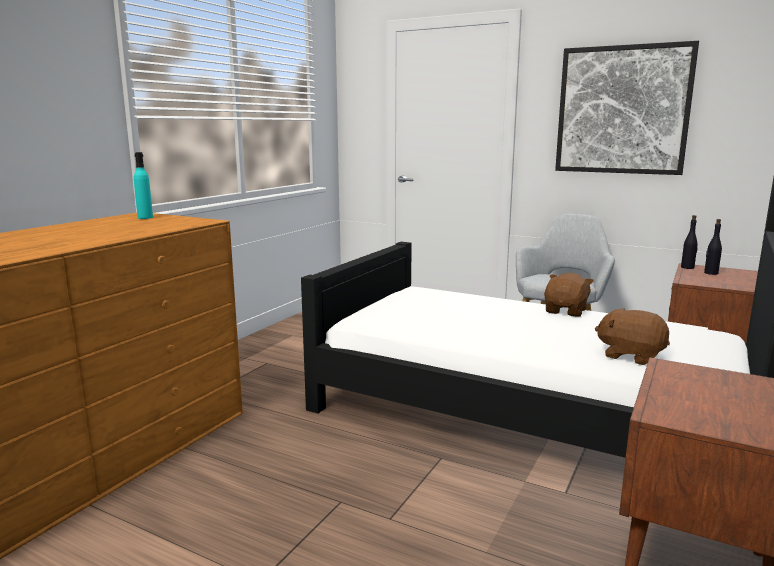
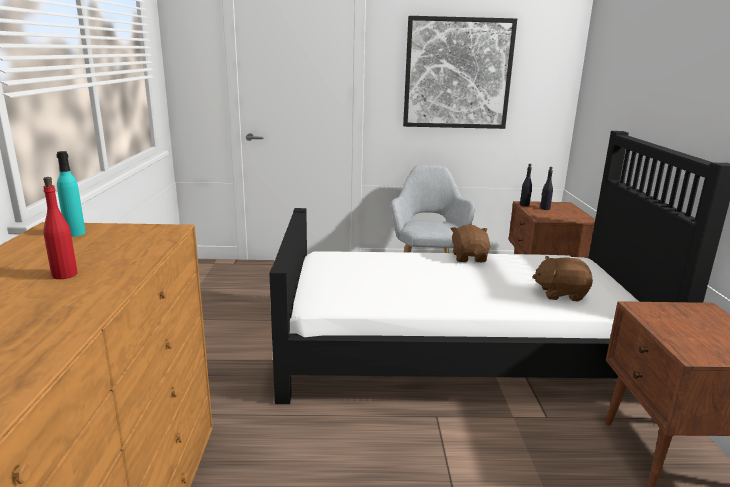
camera: 30 degrees left, 5 degrees up
none -> red bottle [43,177,78,279]

